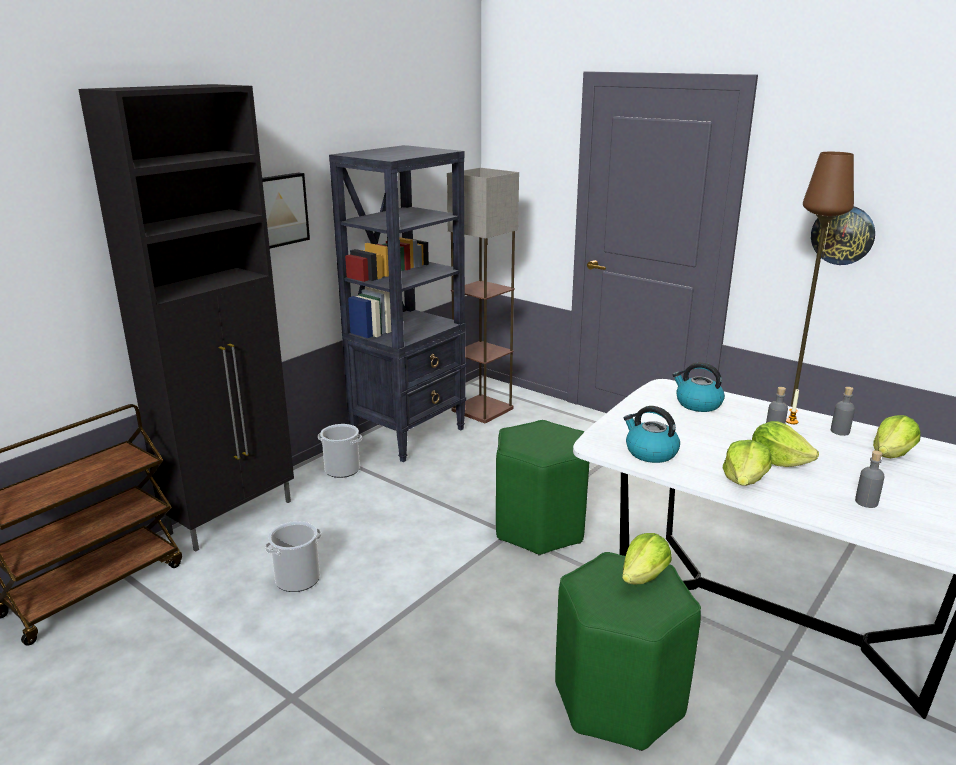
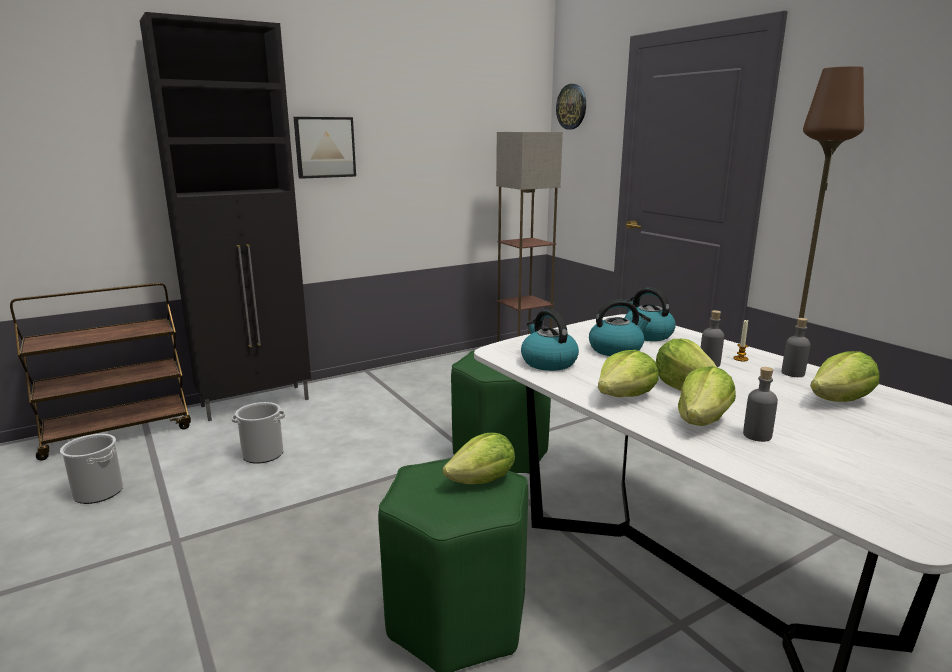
camera: 20 degrees right, 5 degrees down
bucket [318,424,362,478] -> bucket moved to [60,434,123,504]
black bookcase [329,145,466,462] -> none
wall clock [811,206,875,265] -> wall clock moved to [556,84,586,129]
none -> kettle [589,300,651,356]
none -> lettuce [678,366,736,426]

